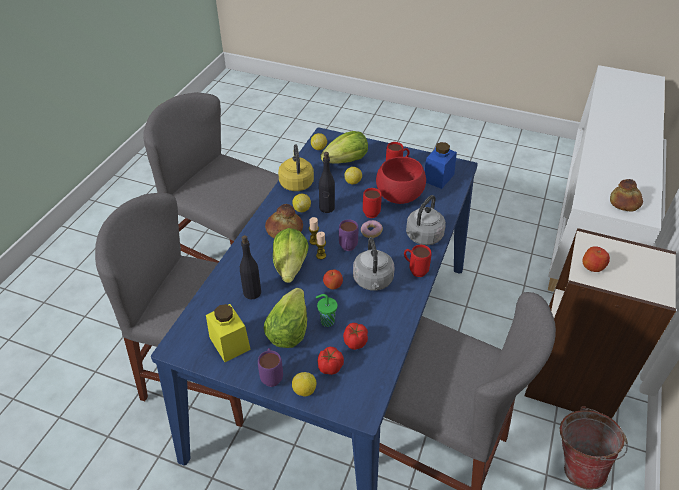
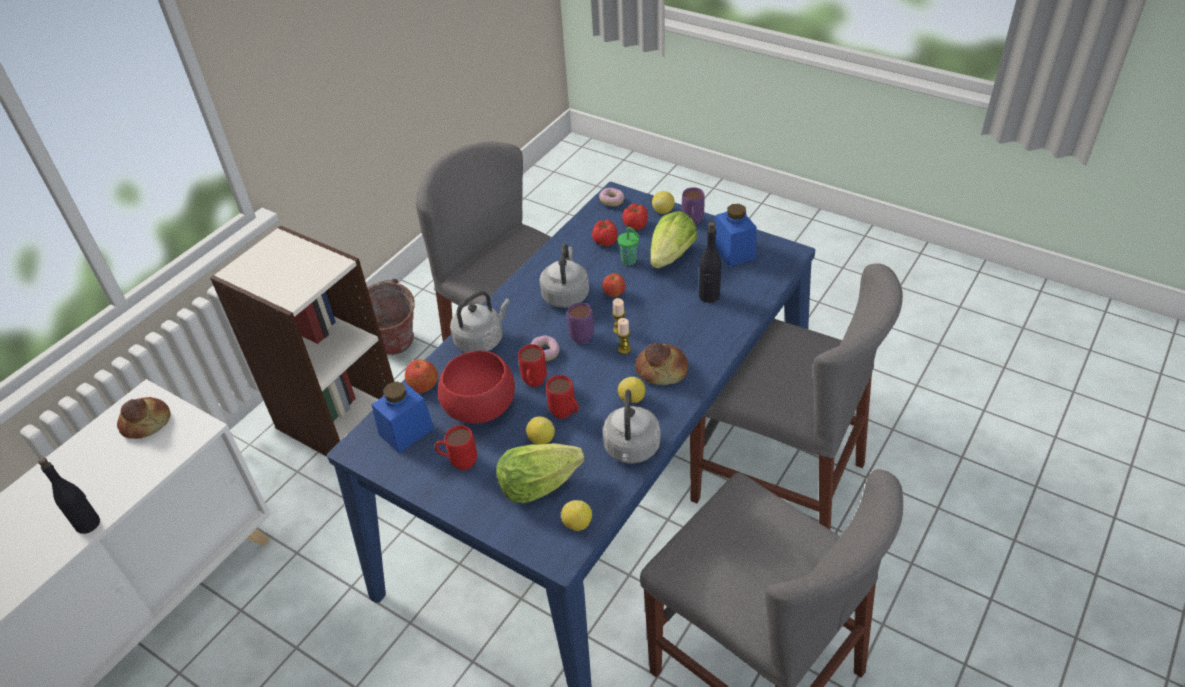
camera: 165 degrees left, 0 degrees up
yellow jar [206,304,251,362] -> blue jar [715,204,757,266]
lettuce [273,228,309,283] -> none
yellow kettle [278,144,314,191] -> grey kettle [603,389,661,464]
black bottle [319,152,335,213] -> black bottle moved to [38,458,100,534]
red mug [404,245,432,277] -> red mug moved to [546,375,579,419]
apple [582,246,610,272] -> apple moved to [405,359,438,393]
none -> donut [599,188,624,206]

